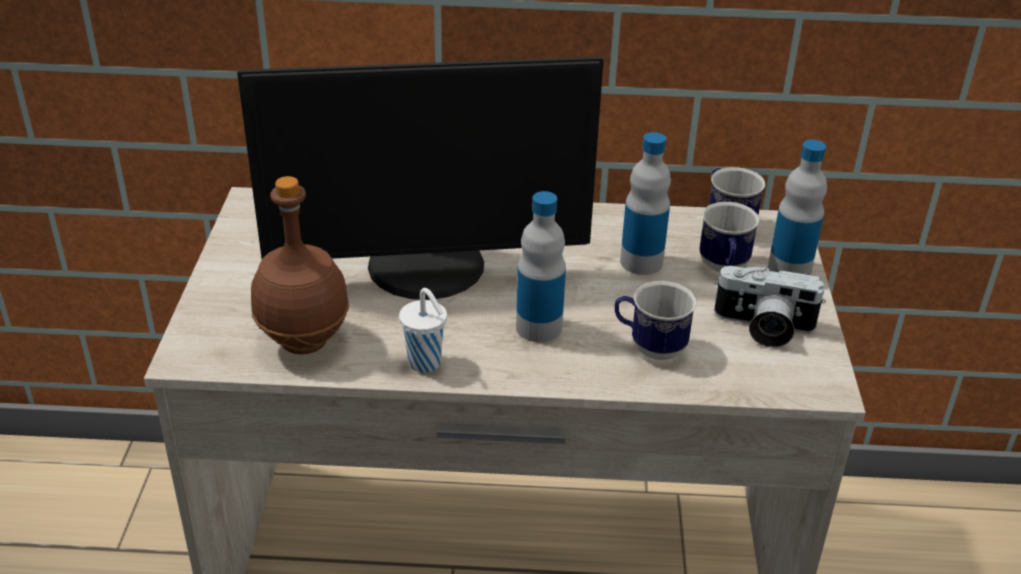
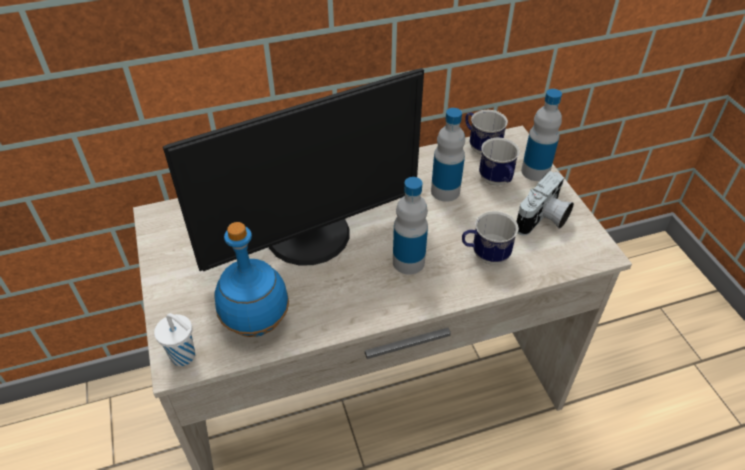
camera: 20 degrees left, 10 degrees up
brown bottle [251,176,349,354] -> blue bottle [214,222,289,337]
white cup [399,288,447,373] -> white cup moved to [154,313,195,366]
camera [714,266,826,348] -> camera turned 45 degrees counterclockwise [516,171,574,235]

